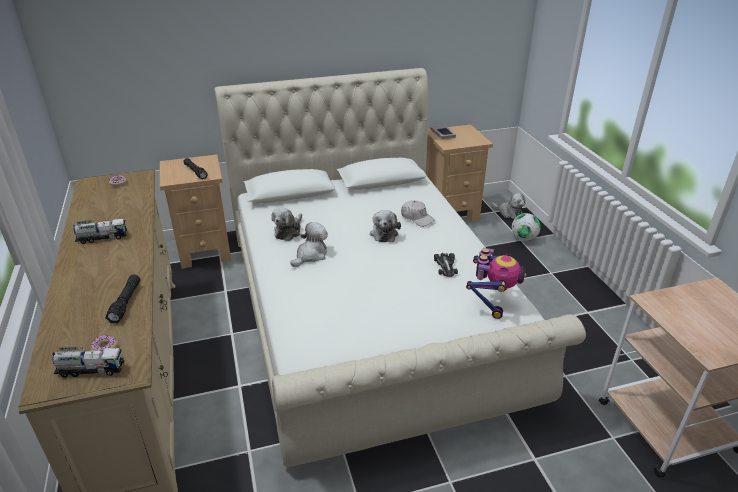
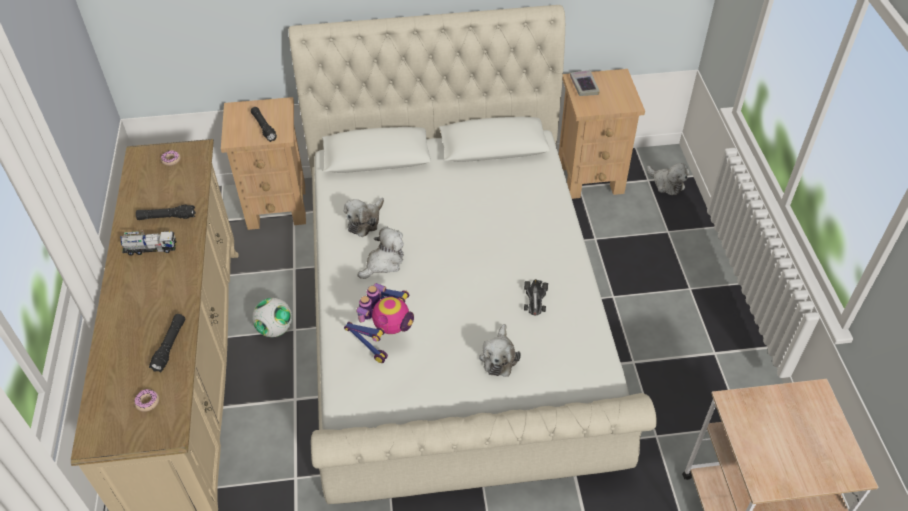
camera: 10 degrees right, 15 degrees up
toy truck [52,347,124,378] -> none
plush toy [370,210,401,242] -> plush toy moved to [479,324,521,377]
white cap [401,200,435,227] -> none
toy robot [466,248,526,319] -> toy robot moved to [344,283,414,363]
football [512,213,541,241] -> football moved to [252,298,292,337]
none -> black flashlight [136,205,196,220]

